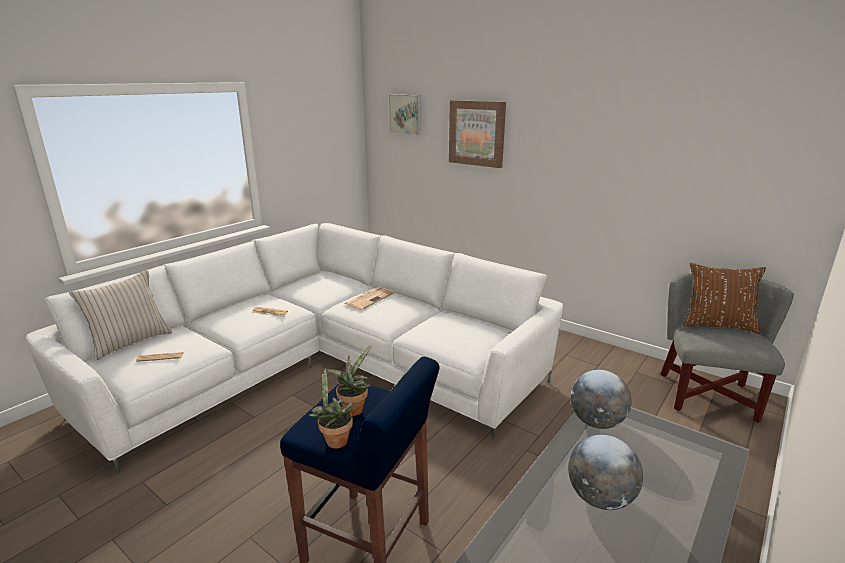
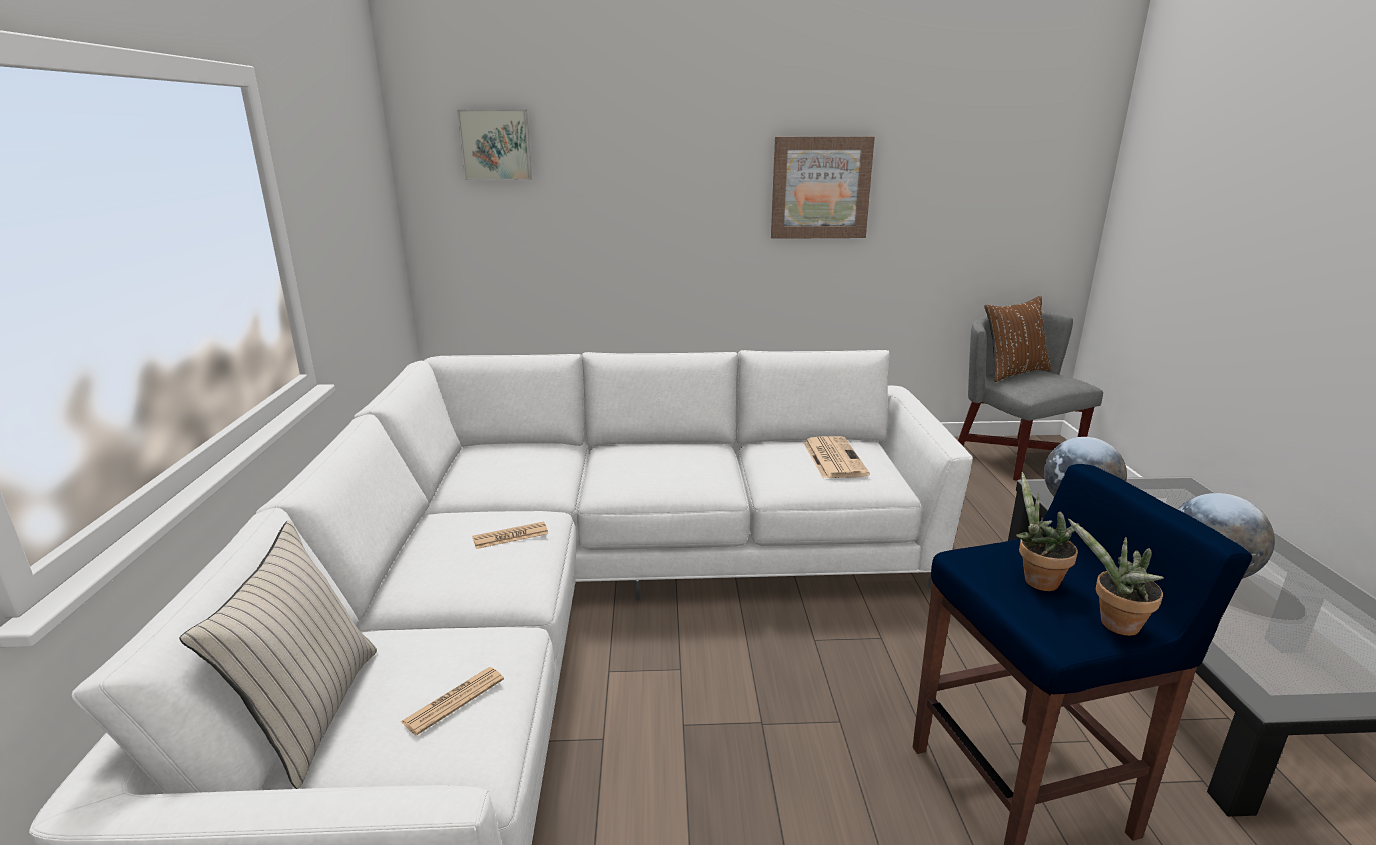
camera: 40 degrees left, 0 degrees up
newspaper [345,287,394,310] -> newspaper moved to [803,436,870,478]
picture [449,100,506,168] -> picture moved to [771,137,875,239]

